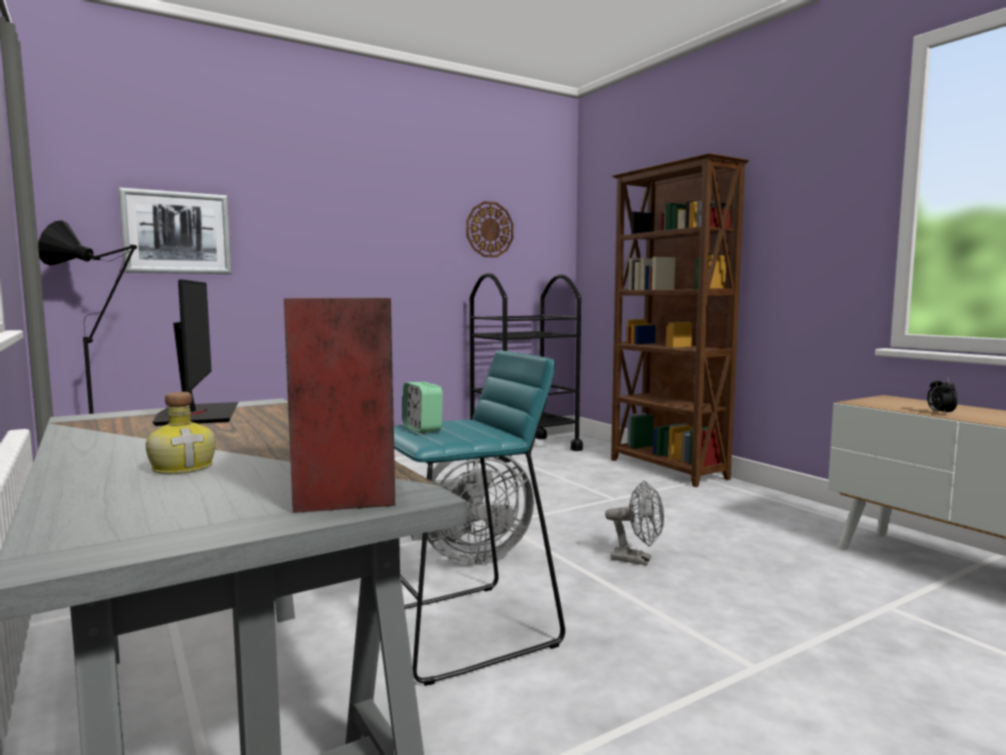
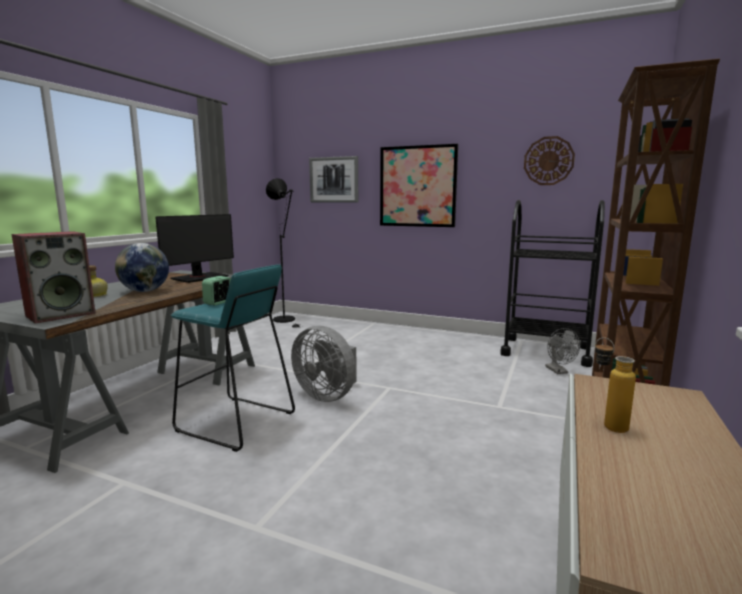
camera: 55 degrees right, 5 degrees up
grey fan [605,481,664,566] -> grey fan moved to [545,328,580,374]
alarm clock [927,376,958,414] -> bottle [595,337,636,433]
none -> globe [115,243,169,292]
none -> picture [380,144,458,227]

